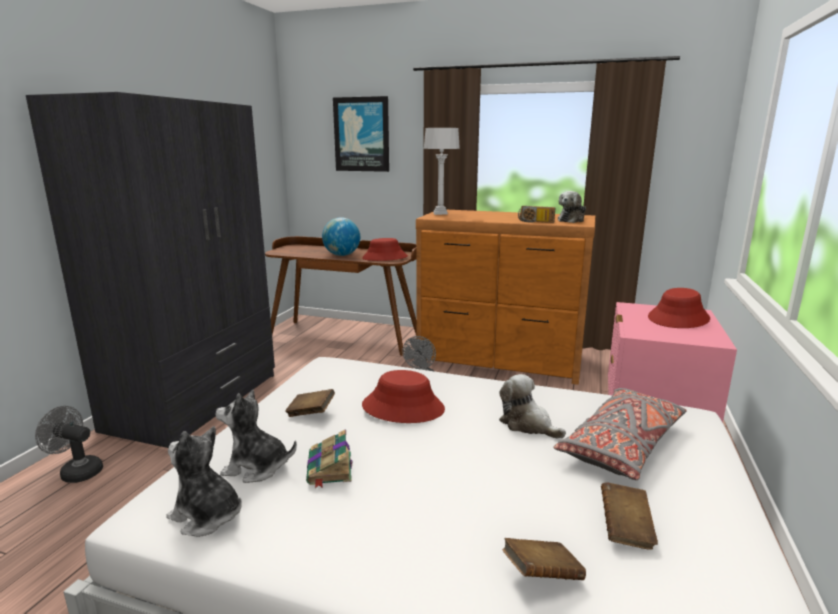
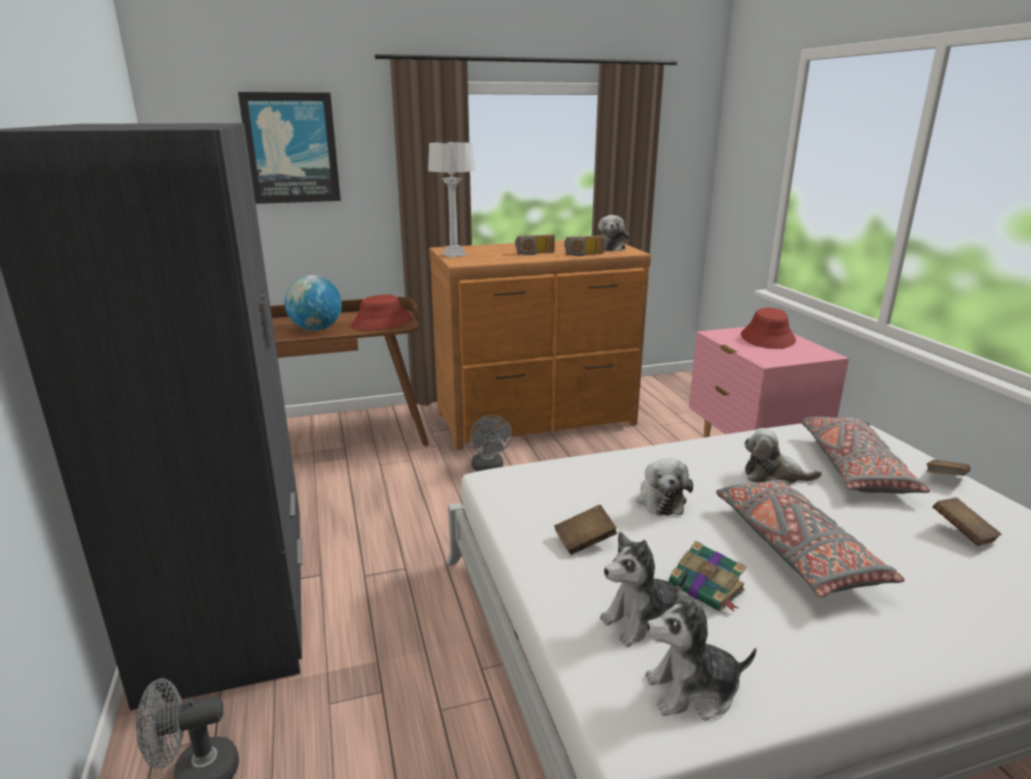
camera: 35 degrees left, 5 degrees up
red hat [362,370,445,423] -> plush toy [636,458,693,516]
brown book [502,538,586,580] -> brown book moved to [927,460,970,476]
none -> radio [515,234,555,255]
none -> grey pillow [716,480,905,597]

